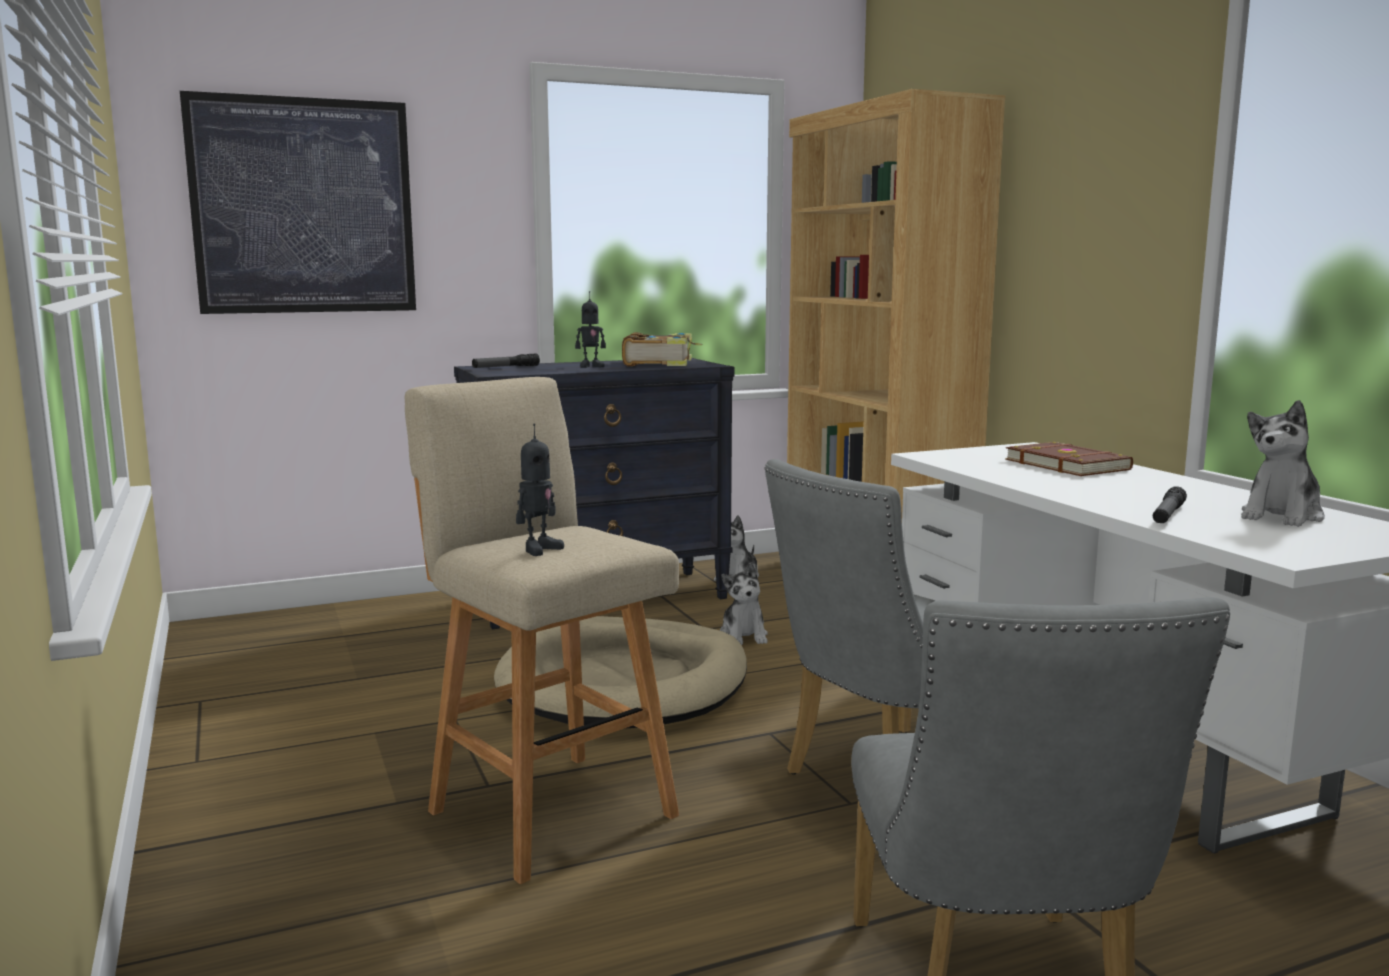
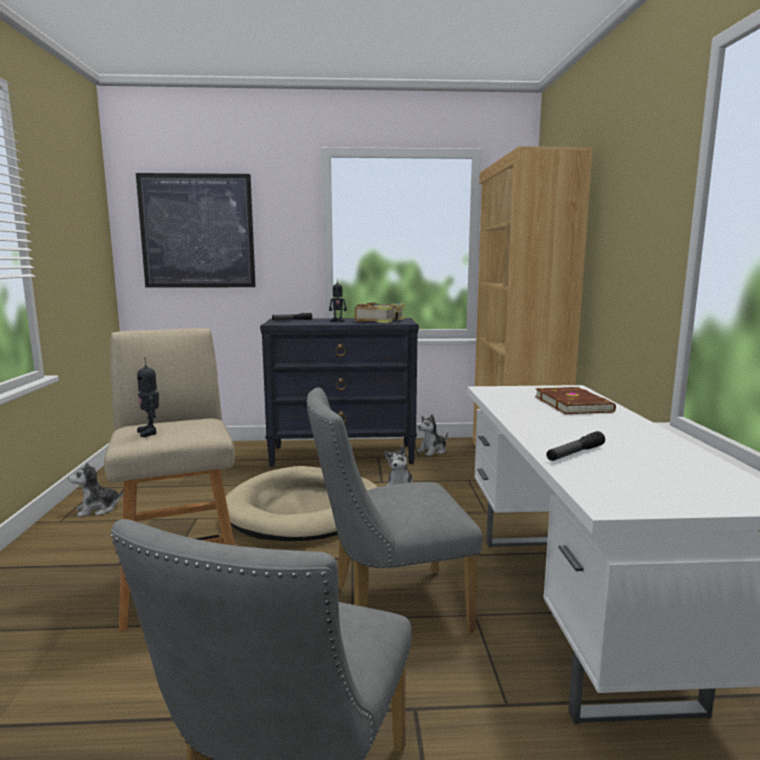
camera: 20 degrees right, 0 degrees up
toy robot [516,424,564,556] -> toy robot turned 90 degrees clockwise [137,357,159,437]
plush toy [1241,400,1325,527] -> plush toy moved to [68,462,123,517]

